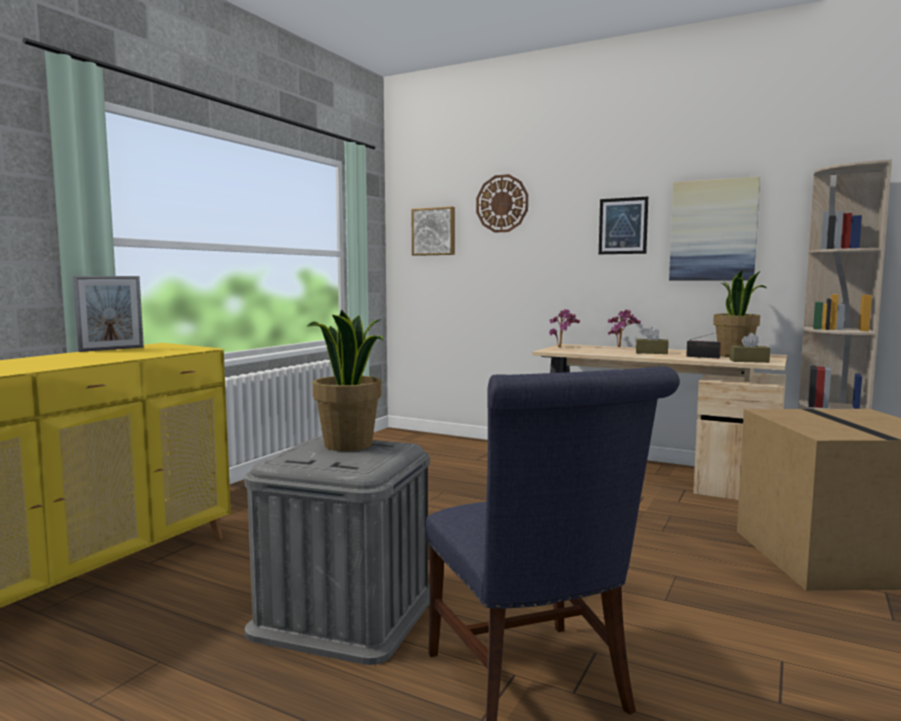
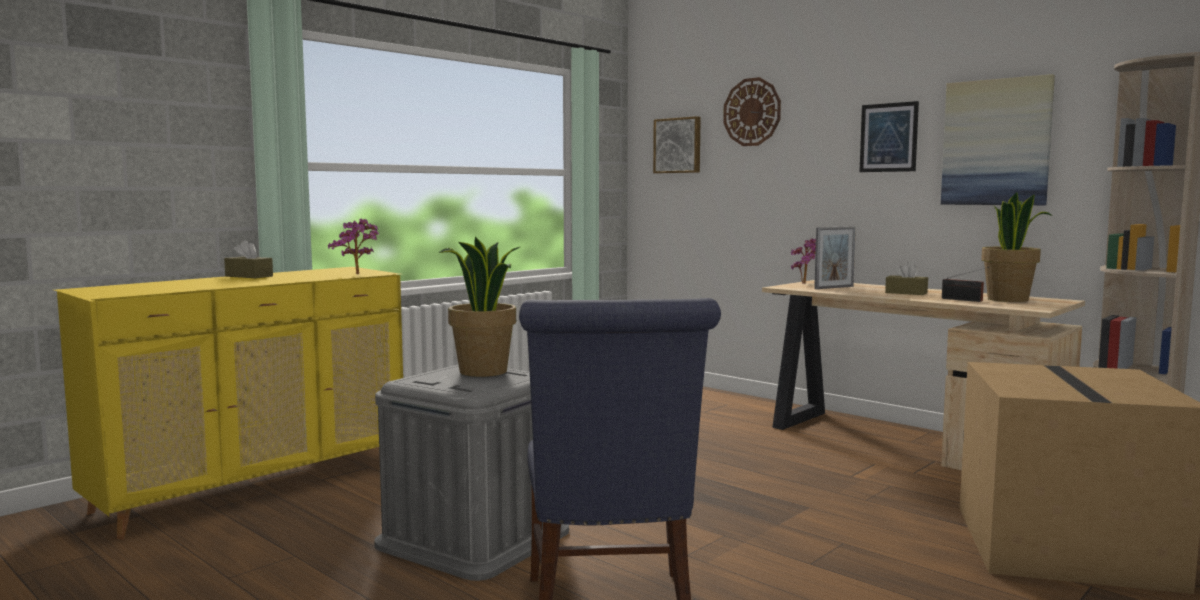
camera: 15 degrees right, 0 degrees up
picture frame [73,276,144,352] -> picture frame moved to [814,226,856,289]
potted plant [608,310,641,347] -> potted plant moved to [328,219,379,274]
brown tissue box [729,333,770,363] -> brown tissue box moved to [224,240,273,278]

